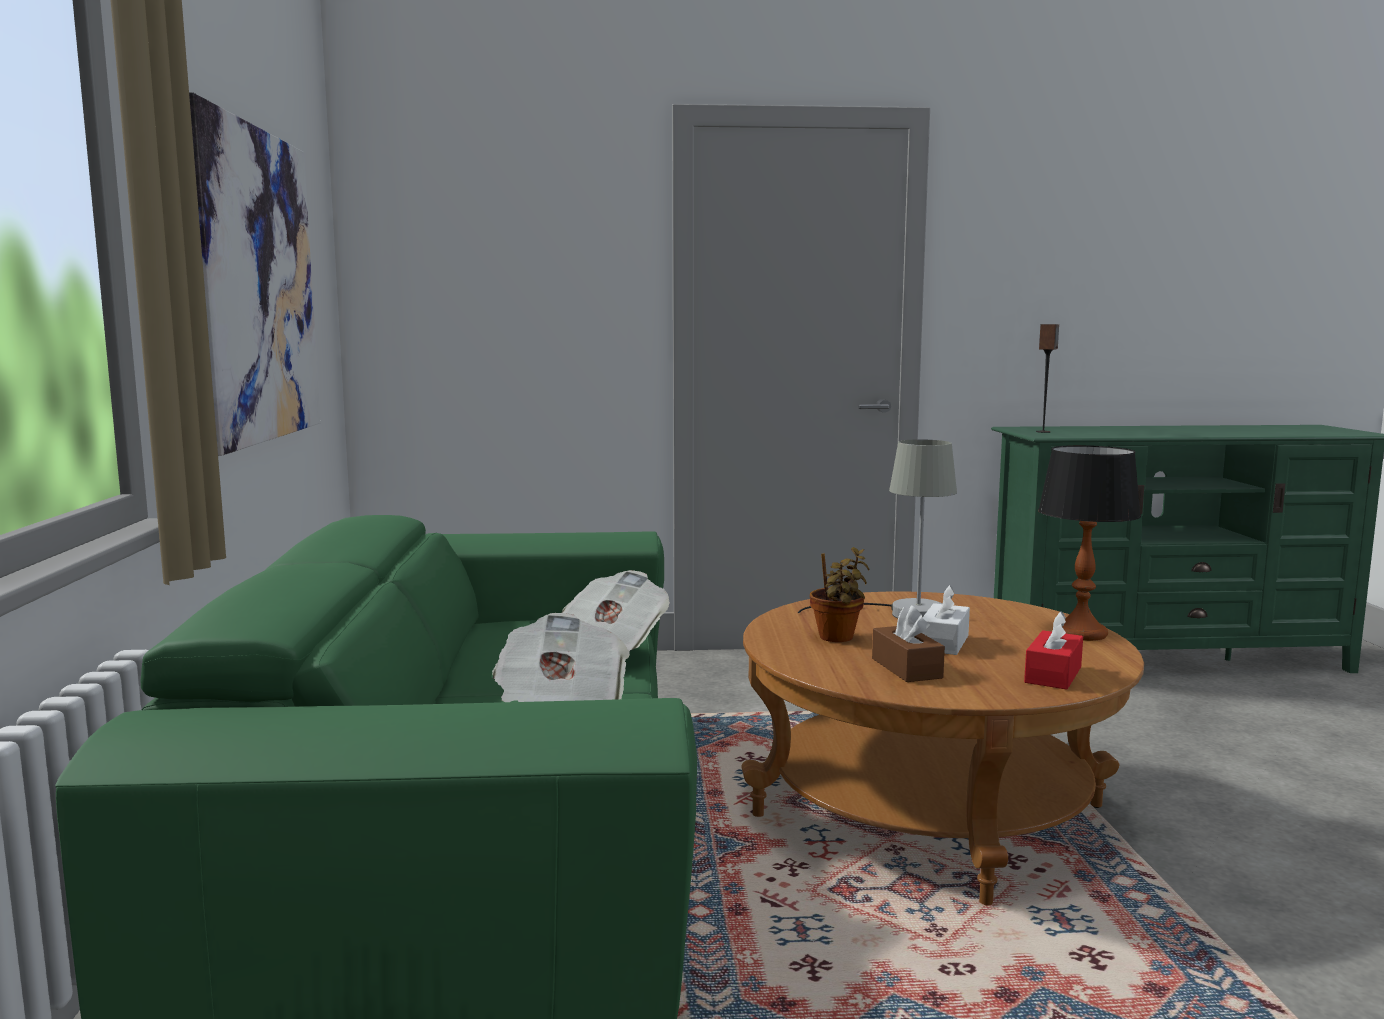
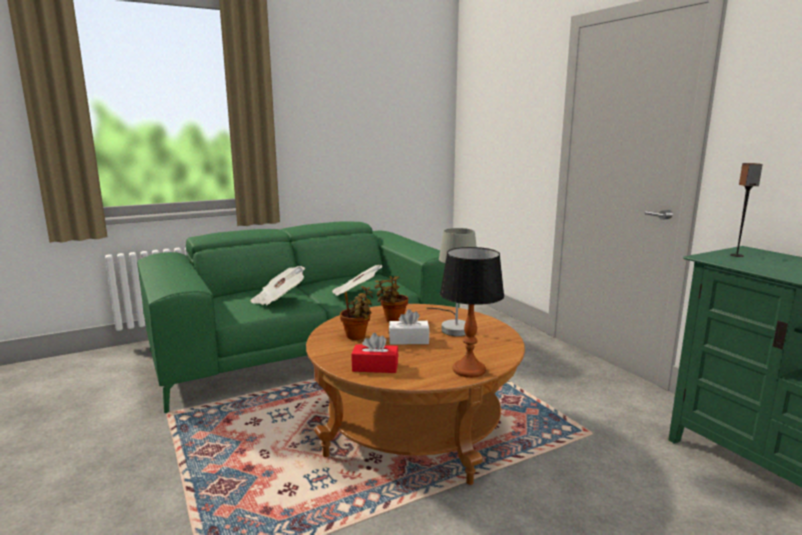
camera: 65 degrees right, 5 degrees up
picture [189,92,321,456] -> none
brown tissue box [872,605,945,682] -> potted plant [340,286,373,340]

